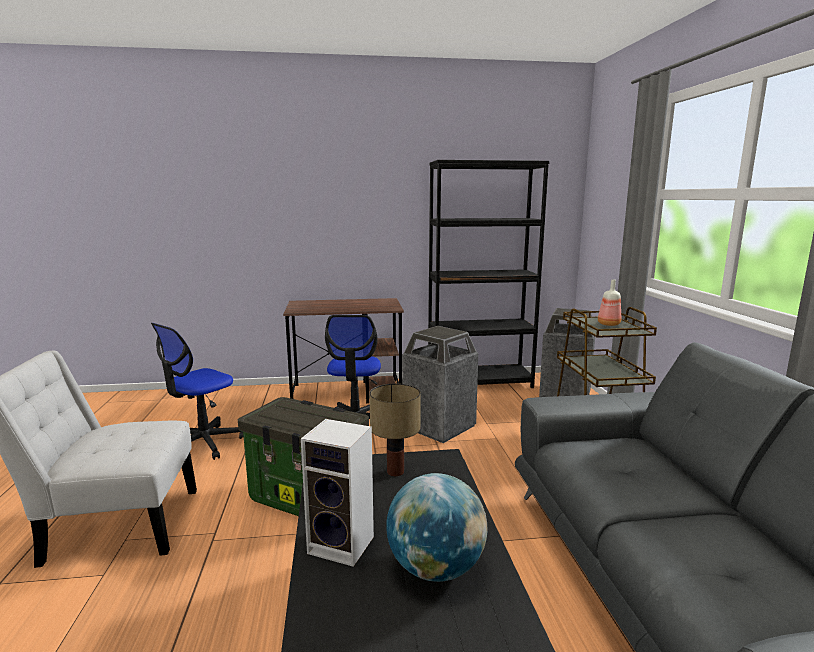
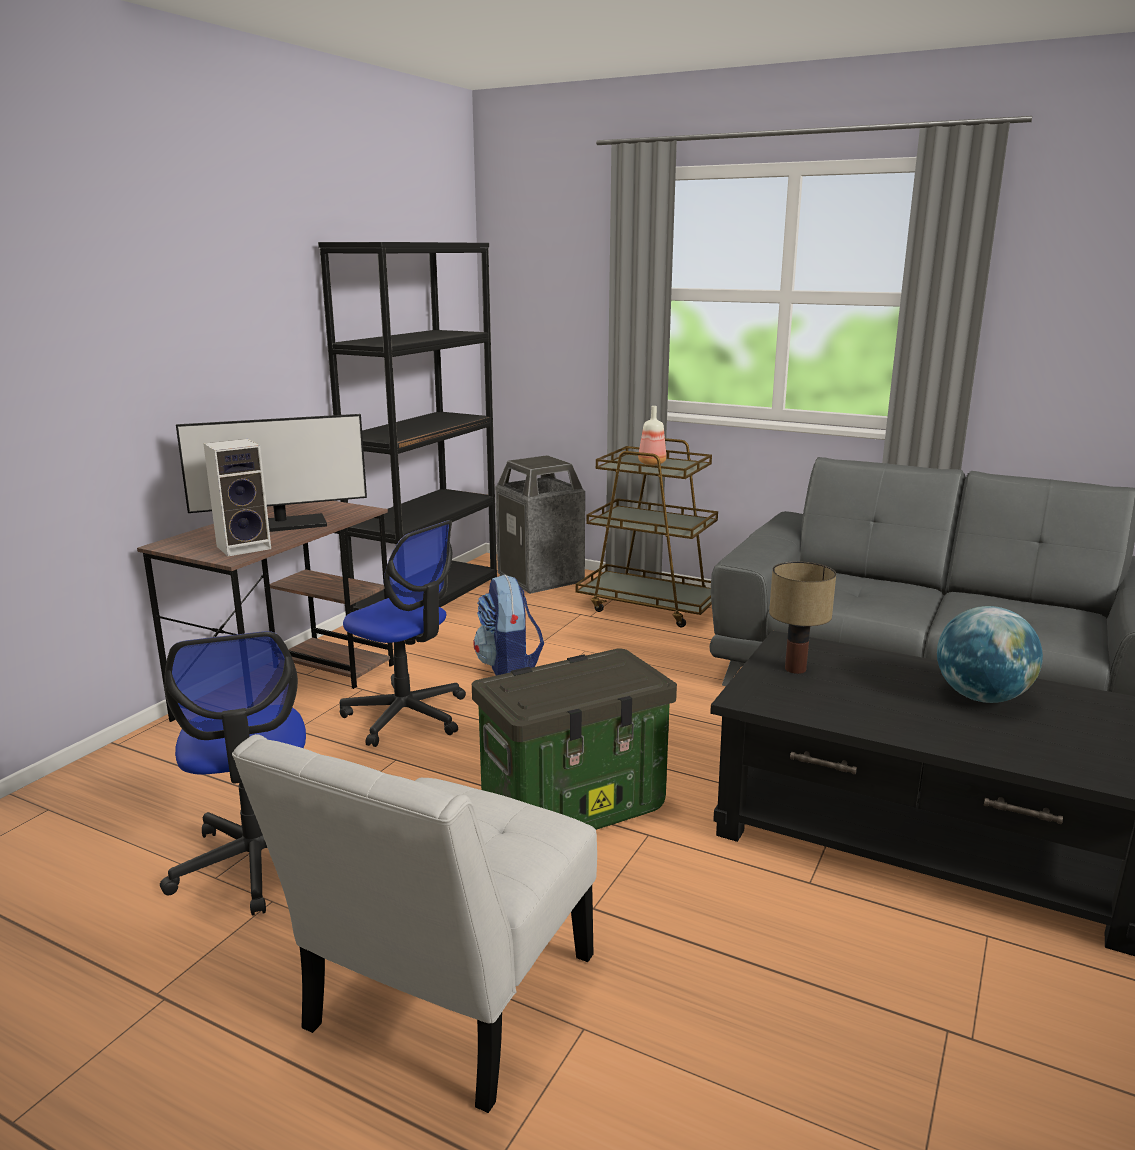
camera: 55 degrees left, 5 degrees up
speaker [301,419,374,567] -> speaker moved to [203,439,271,556]
trash can [402,326,478,443] -> backpack [473,575,544,676]
none -> monitor [176,414,367,532]

